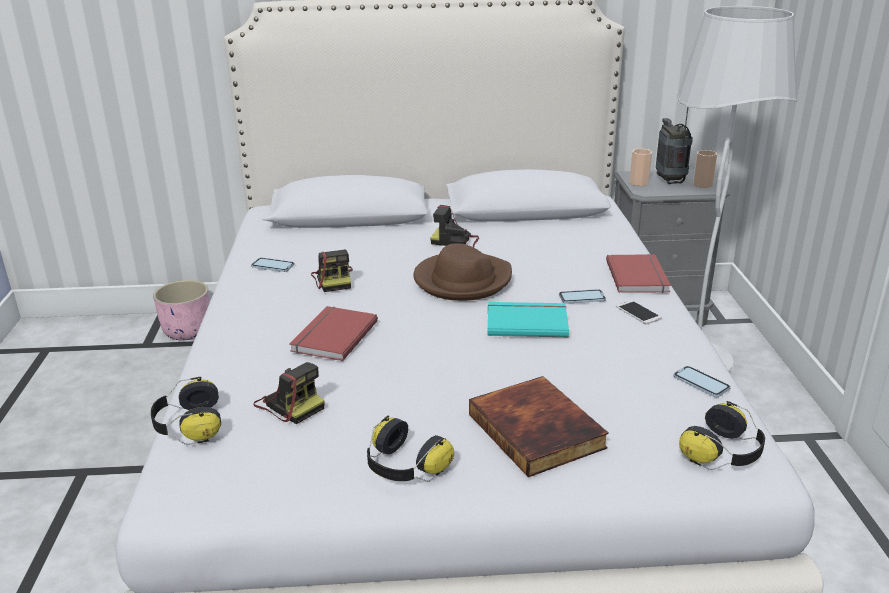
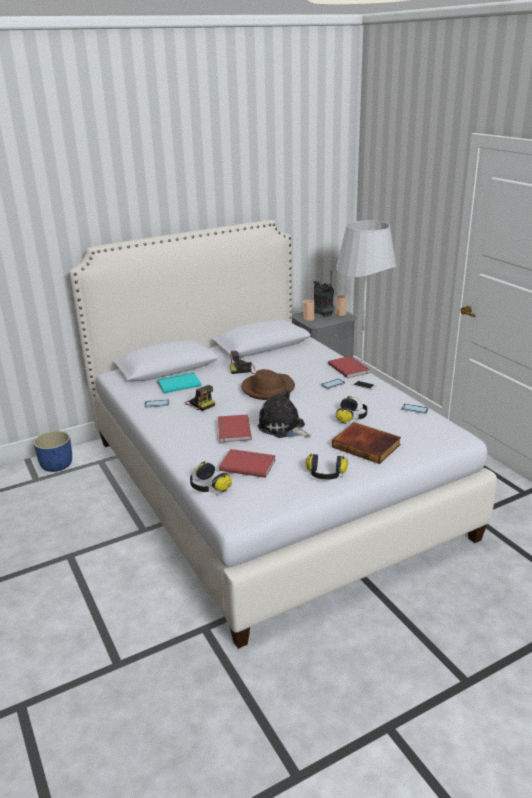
camera: 25 degrees left, 0 degrees up
pink planter [153,280,210,340] -> blue planter [34,431,72,472]
camera [253,362,324,424] -> red book [219,449,276,478]
turquoise book [487,302,569,337] -> turquoise book moved to [157,372,201,393]
headphones [679,401,765,470] -> headphones moved to [336,396,368,424]
none -> plush toy [257,389,311,438]

